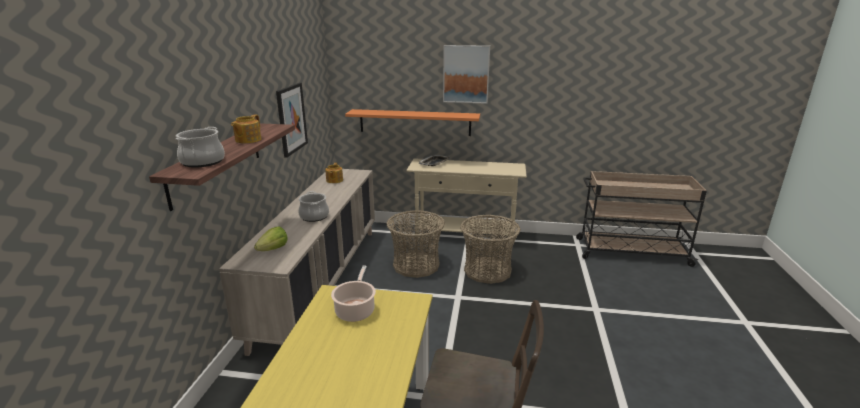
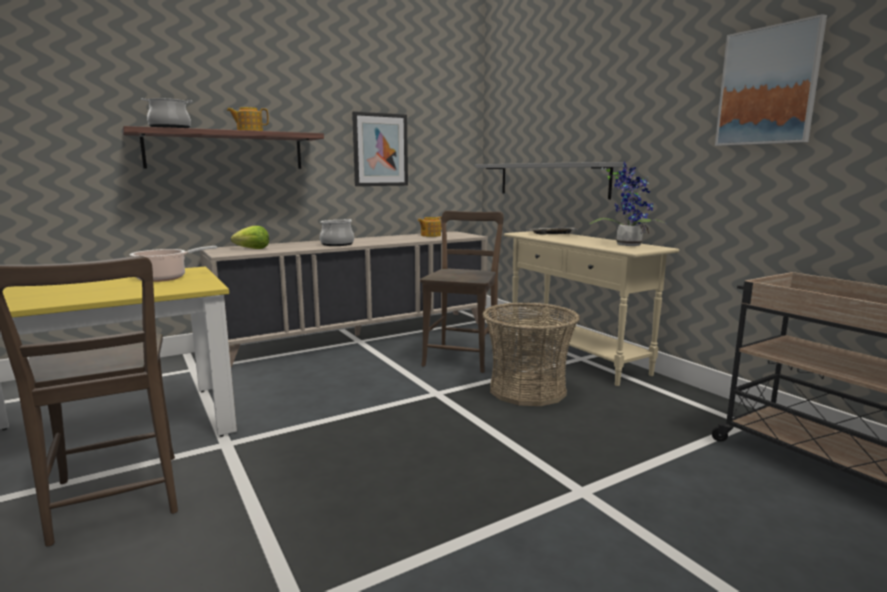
camera: 50 degrees right, 10 degrees down
orange shelf [345,109,480,136] -> grey shelf [475,162,624,199]
basket [386,210,445,278] -> brown chair [420,211,504,373]
picture [443,45,490,104] -> picture moved to [715,14,827,146]
none -> potted plant [589,162,666,246]

